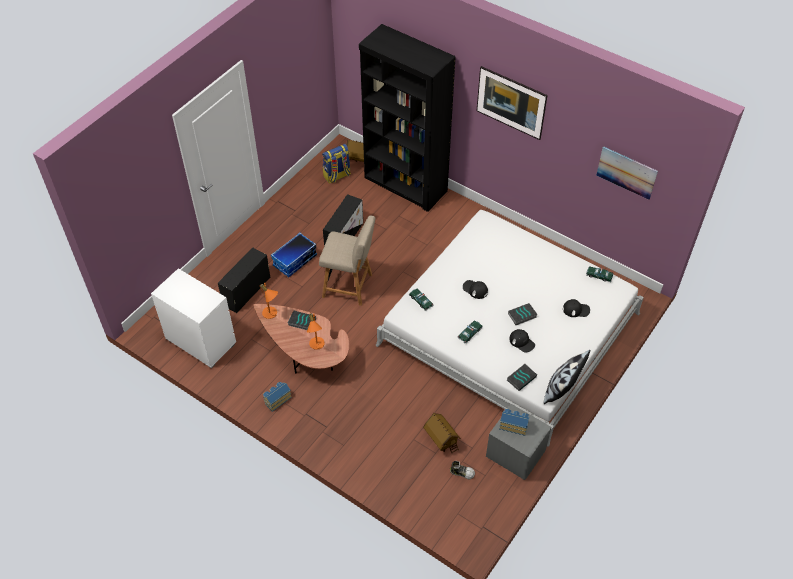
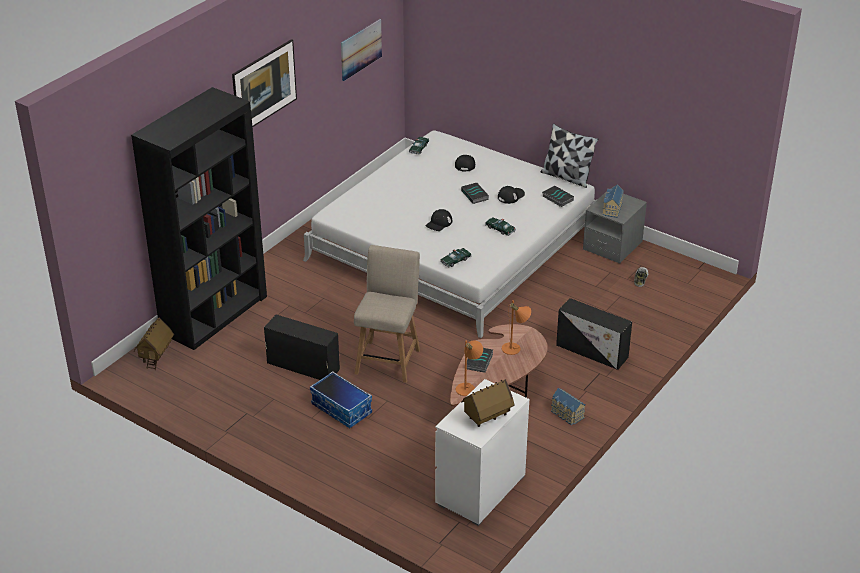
camera: 90 degrees left, 15 degrees down
black storage box [218,248,271,313] -> black storage box moved to [556,298,632,370]
backpack [322,144,351,184] -> none
toy house [423,413,461,453] -> toy house moved to [461,379,515,427]

